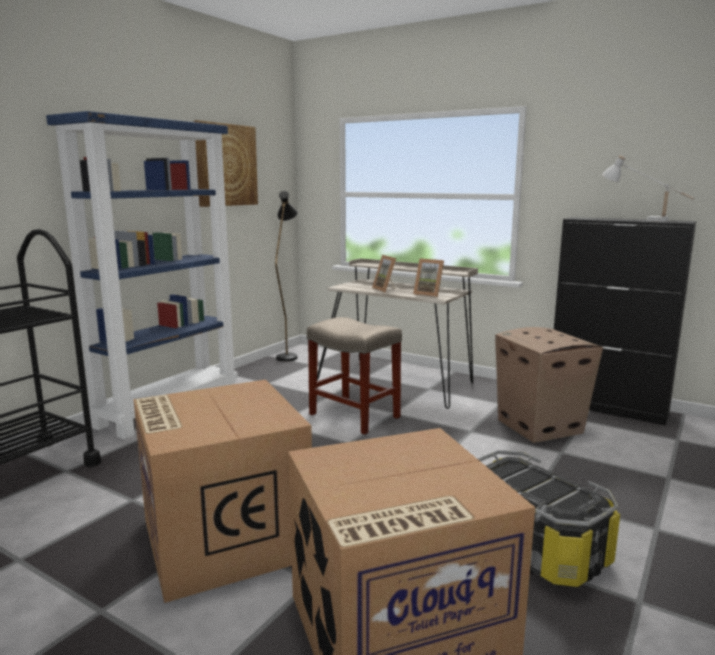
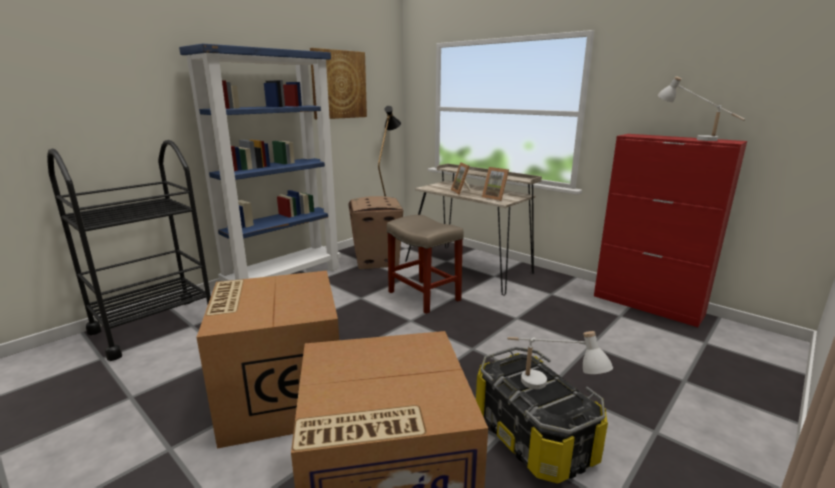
camera: 10 degrees right, 5 degrees up
cardboard box [495,327,603,443] -> cardboard box moved to [349,196,403,269]
black cabinet [554,217,696,426] -> red cabinet [594,134,747,327]
none -> white table lamp [507,331,613,389]

